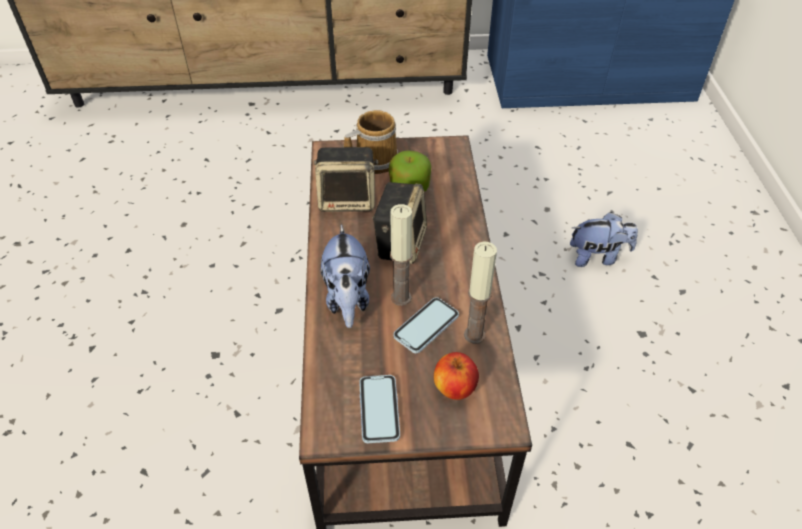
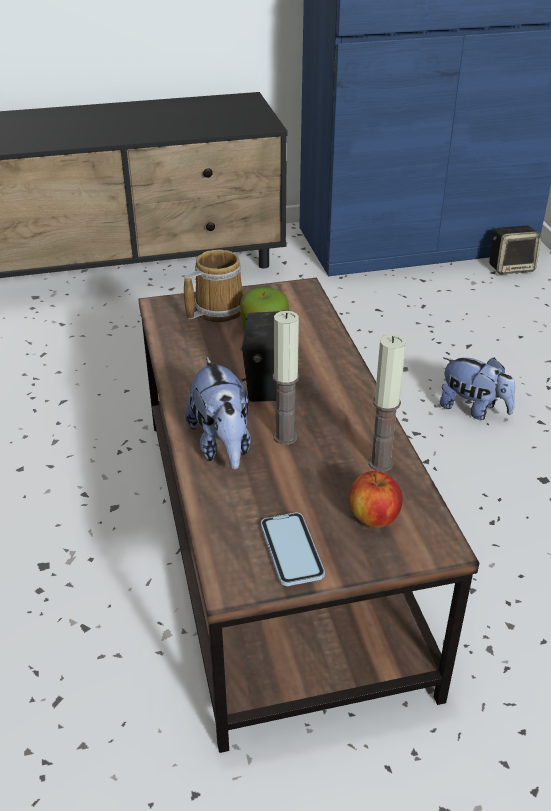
camera: 10 degrees left, 10 degrees down
speaker [314,147,379,212] -> speaker moved to [489,226,542,275]
phone [393,297,459,353] -> none
plush toy [570,212,638,267] -> plush toy turned 45 degrees clockwise [440,357,515,420]

